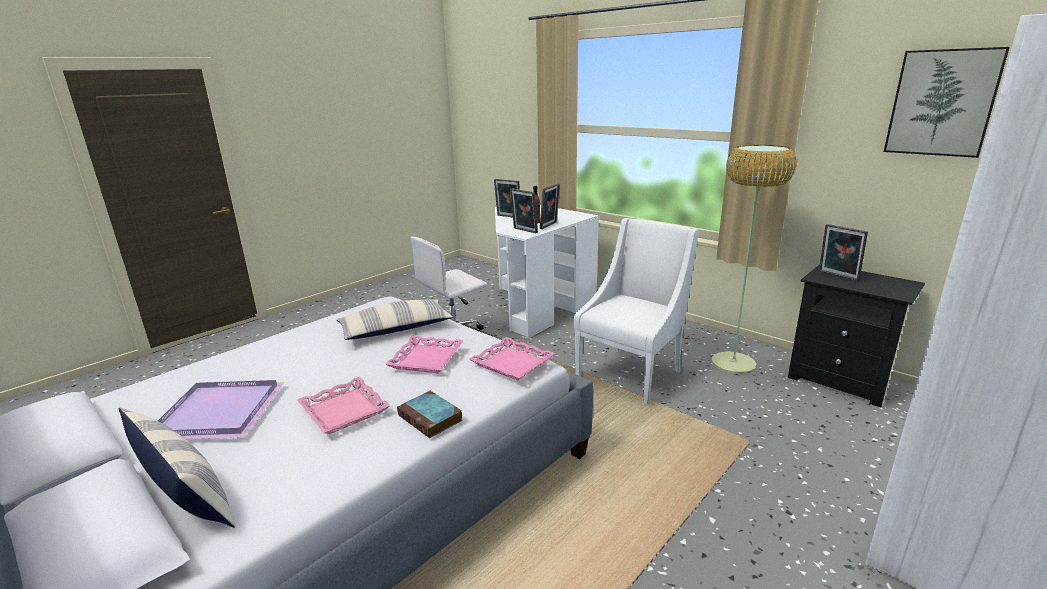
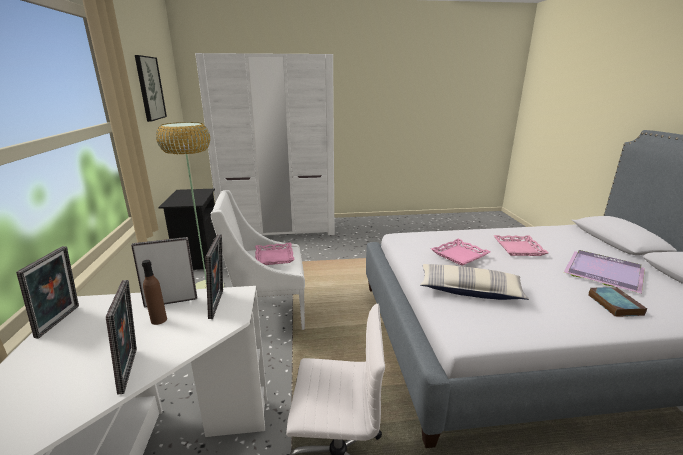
camera: 140 degrees left, 0 degrees up
pillow [119,407,236,528] -> none
book [397,391,463,438] -> book moved to [589,287,647,317]
pink tray [469,337,556,381] -> pink tray moved to [255,243,295,265]
picture frame [819,224,868,281] -> picture frame moved to [16,246,79,338]

